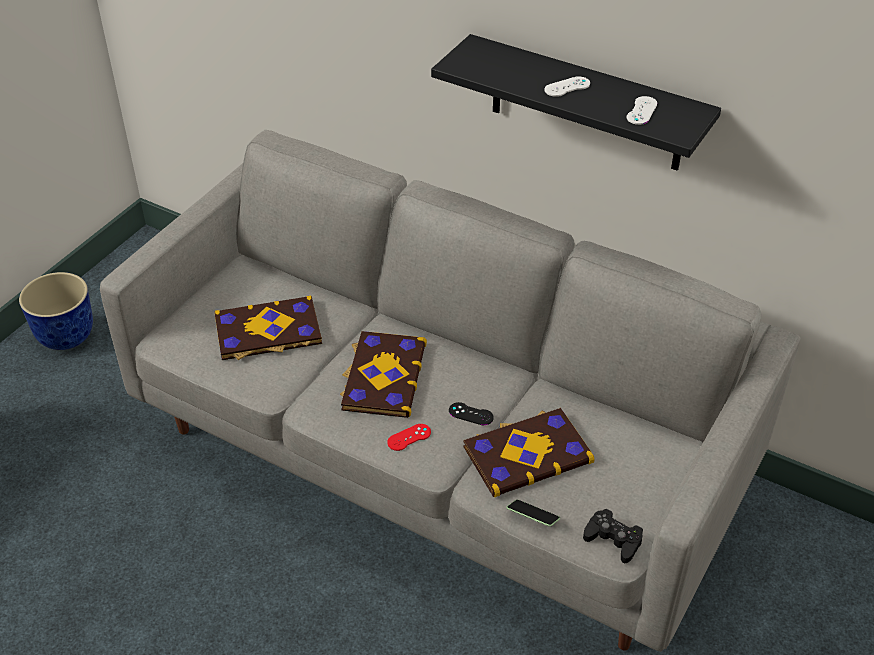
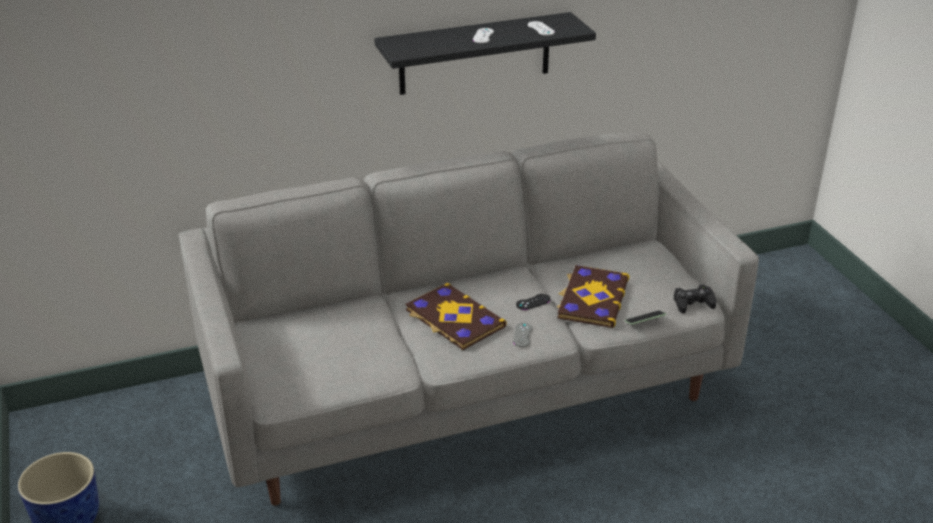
camera: 50 degrees left, 10 degrees down
book [214,295,322,360] -> none
red game controller [387,424,431,451] -> grey game controller [513,323,533,347]

